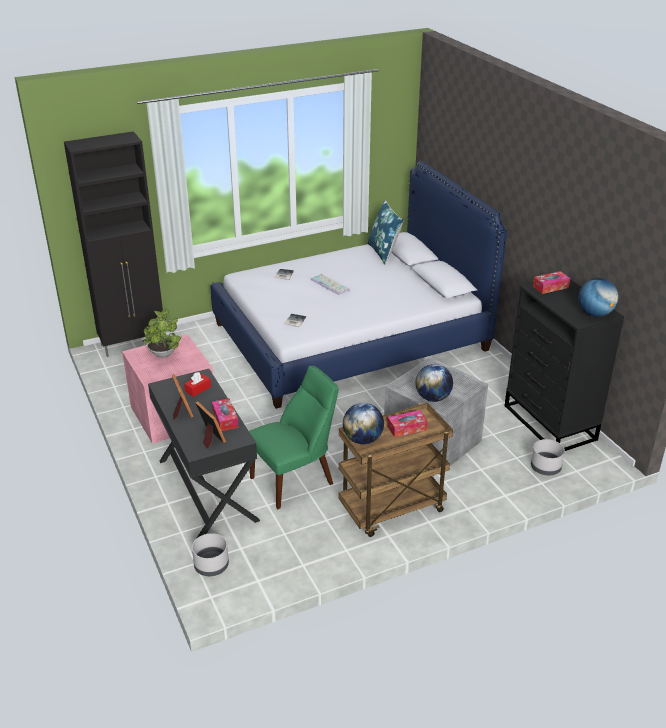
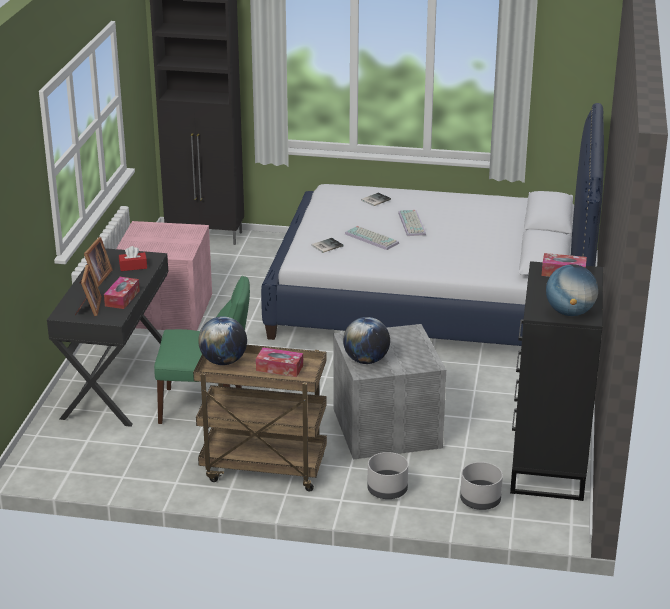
camera: 35 degrees right, 5 degrees down
potted plant [142,309,181,358] -> none
grey planter [192,533,229,576] -> grey planter moved to [367,452,408,499]
blue pillow [367,200,404,264] -> none
none -> keyboard [345,226,399,250]

